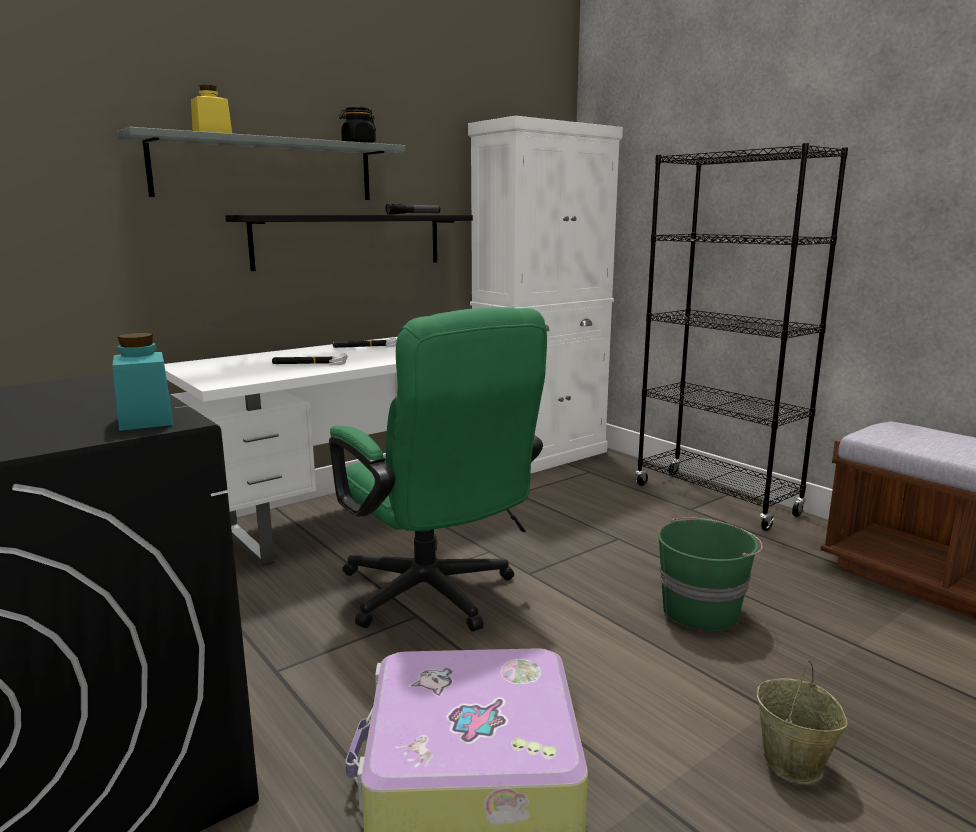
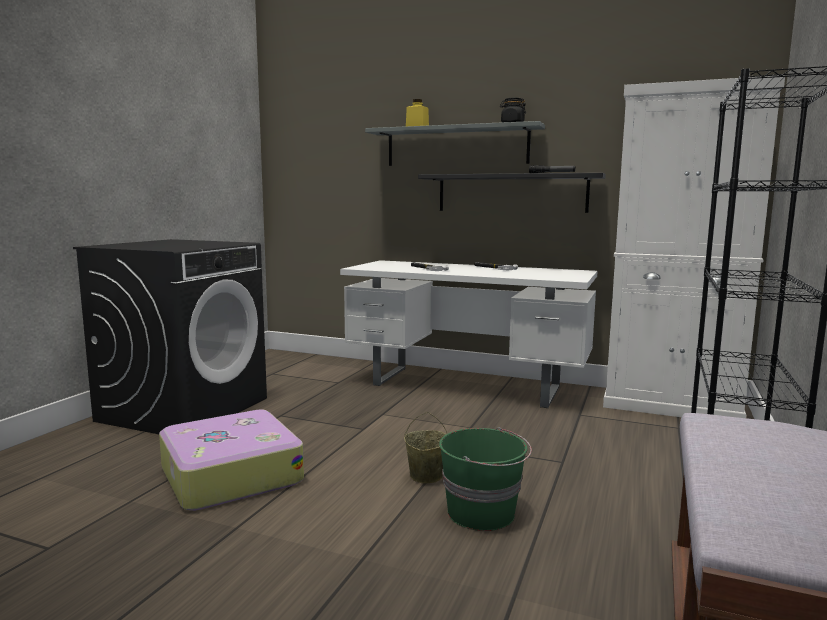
camera: 60 degrees right, 5 degrees down
turquoise jar [112,333,174,431] -> none
green office chair [329,307,547,632] -> none
beige bucket [757,661,848,782] -> beige bucket moved to [404,412,447,483]

